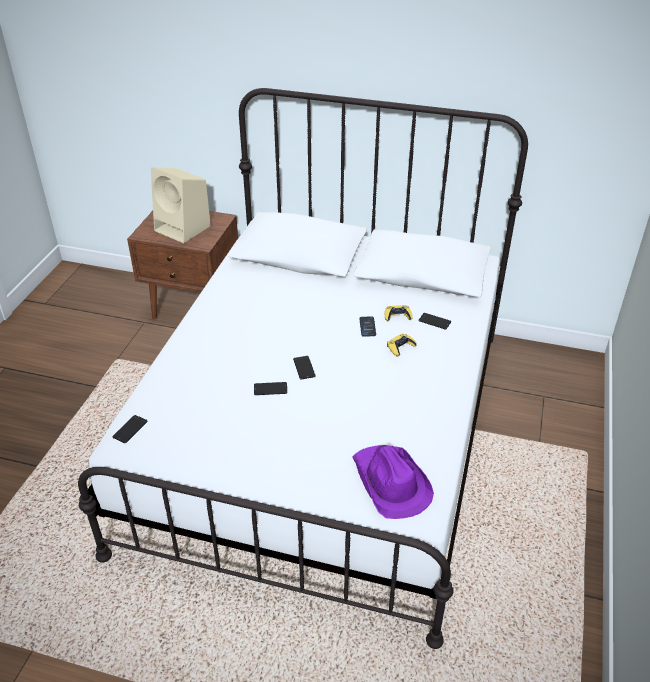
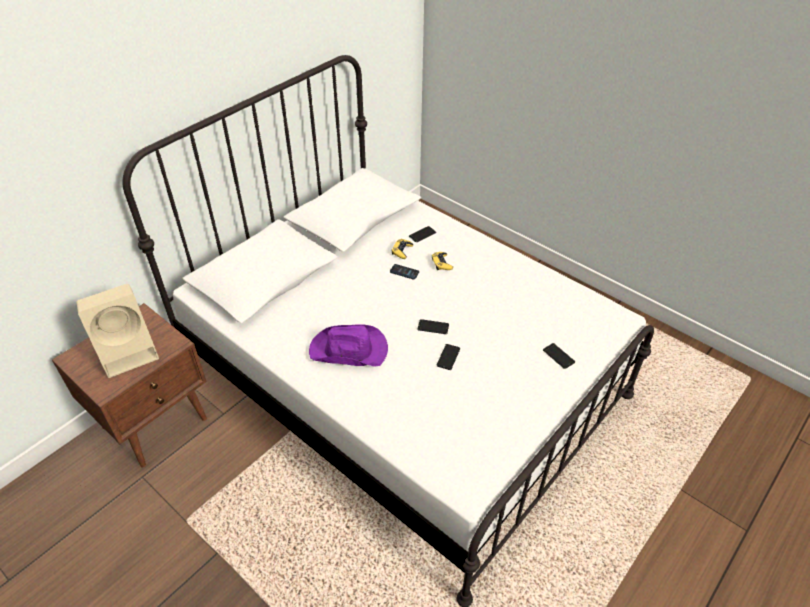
camera: 65 degrees left, 5 degrees up
phone [112,415,148,443] -> phone moved to [543,343,575,369]
purple hat [353,445,434,519] -> purple hat moved to [309,324,388,367]

